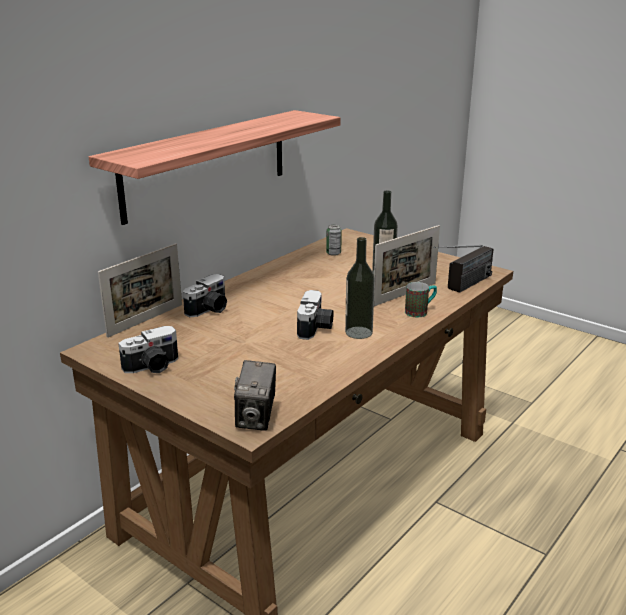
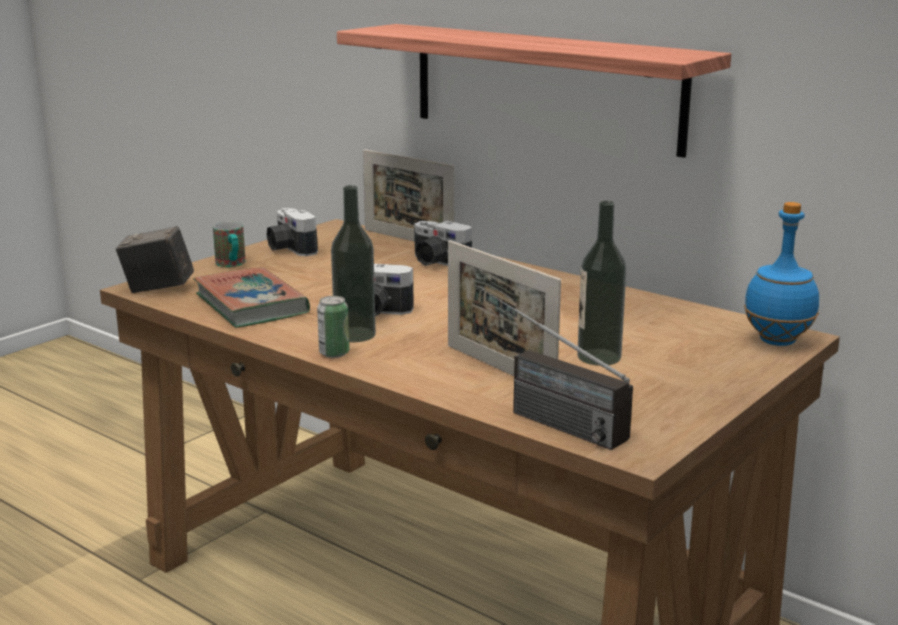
camera: 90 degrees right, 5 degrees down
can [326,225,342,256] -> can moved to [317,296,349,358]
mug [405,282,437,317] -> mug moved to [213,222,246,267]
none -> book [194,267,310,328]
none -> blue bottle [744,202,819,346]

